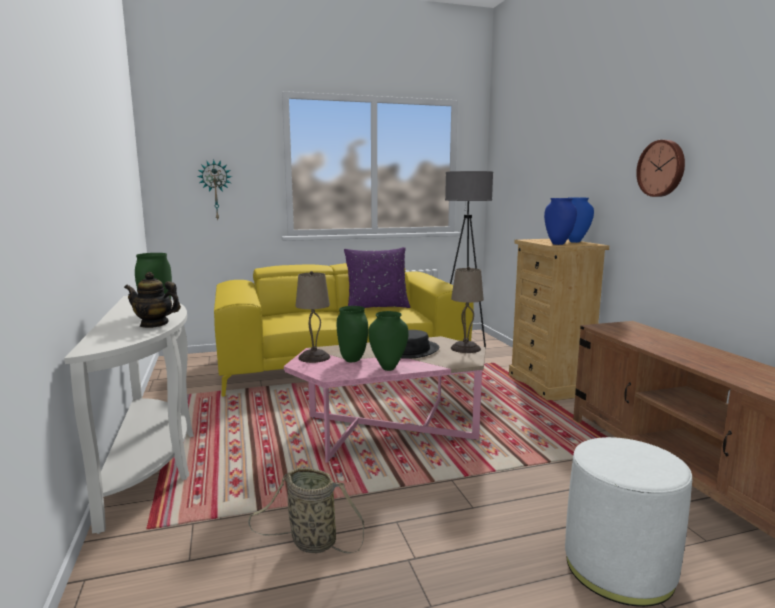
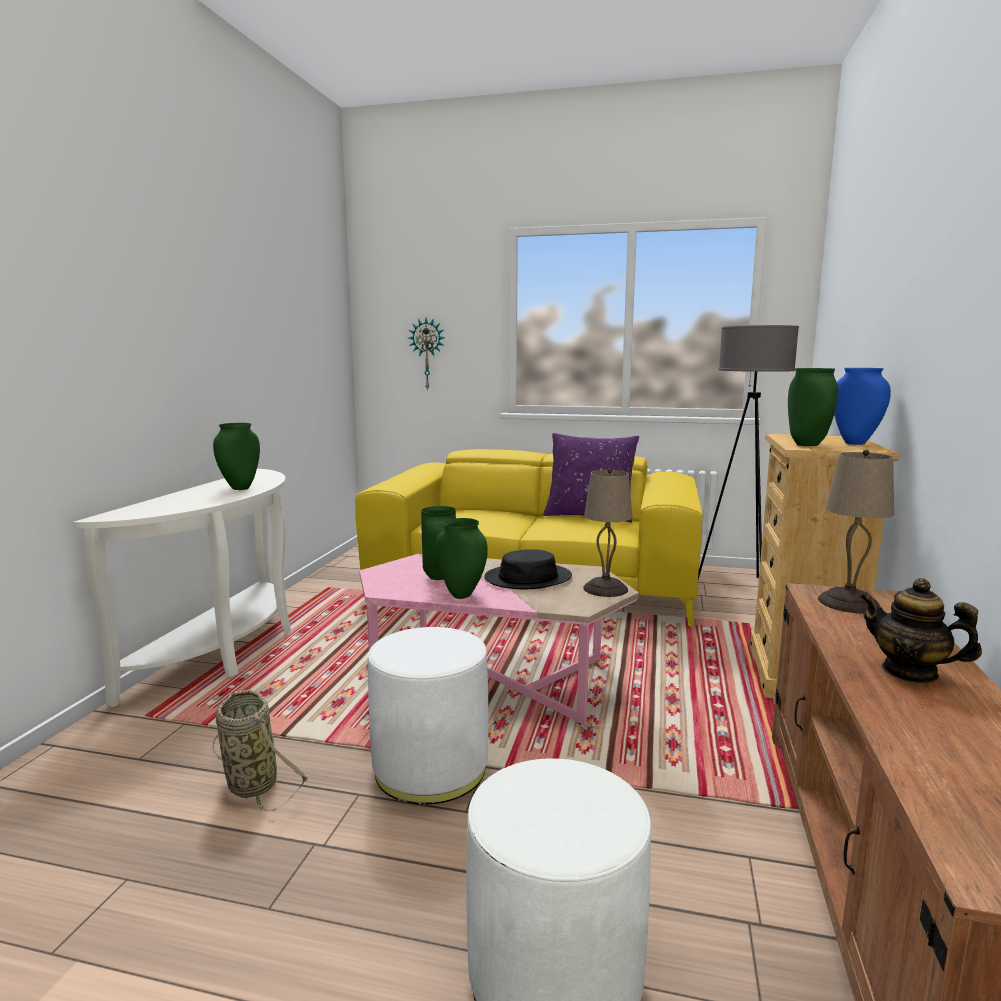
camera: 30 degrees right, 0 degrees up
teapot [124,272,181,328] -> teapot moved to [859,578,982,683]
beige table lamp [296,271,330,363] -> beige table lamp moved to [818,450,894,613]
blue vase [544,198,577,245] -> green vase [788,368,838,446]
wall clock [636,140,685,197] -> none
none -> white ottoman [368,627,488,804]

